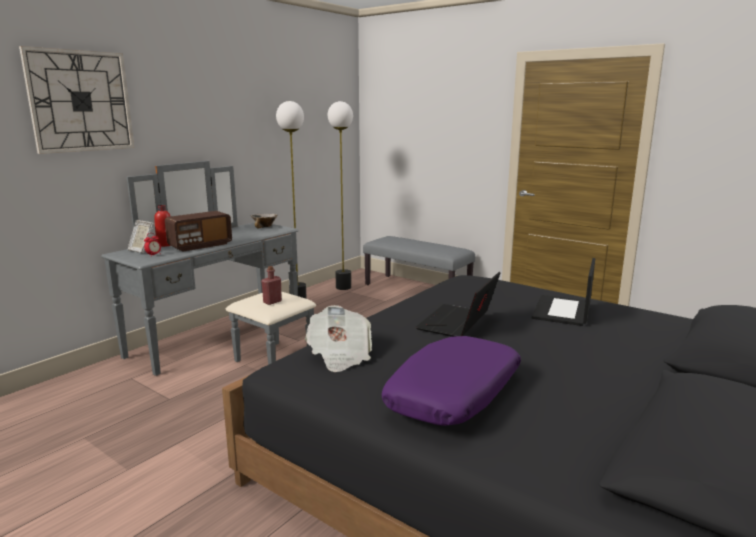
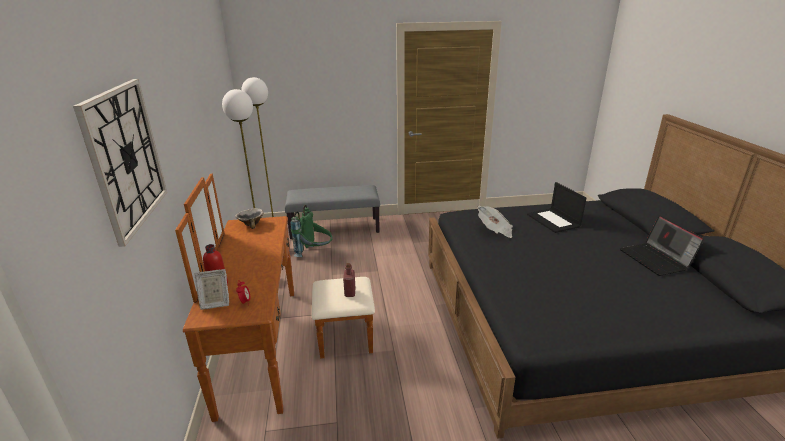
camera: 45 degrees left, 10 degrees up
grey dresser [101,161,316,376] -> brown dresser [175,174,375,422]
radio [165,211,232,252] -> none
newspaper [305,305,372,372] -> newspaper moved to [477,206,513,238]
purple pillow [382,336,521,426] -> none
laptop [416,271,501,337] -> laptop moved to [620,215,704,276]
none -> green backpack [291,205,333,257]

